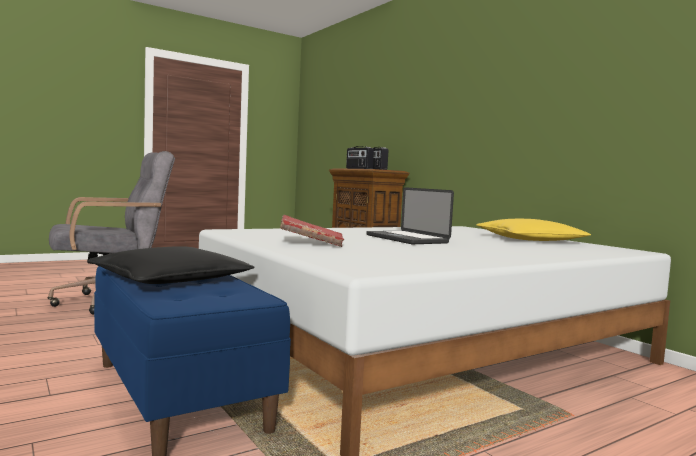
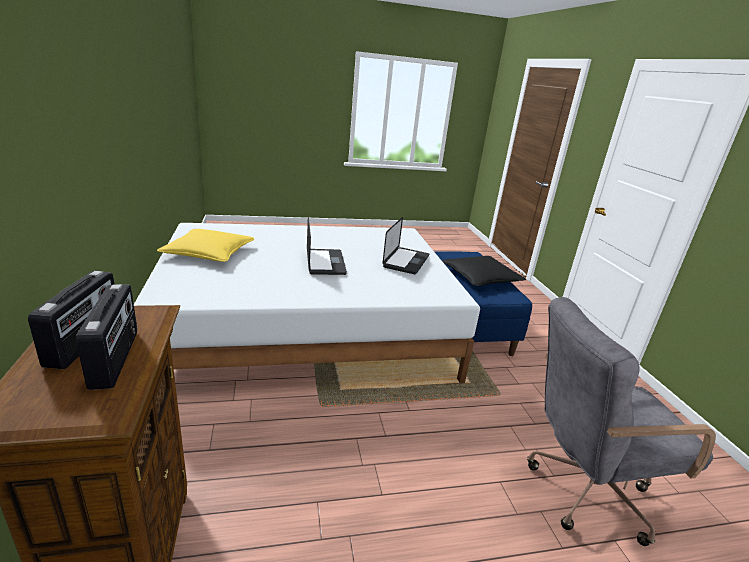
camera: 160 degrees left, 20 degrees up
red book [280,215,344,247] -> laptop [383,217,429,274]

